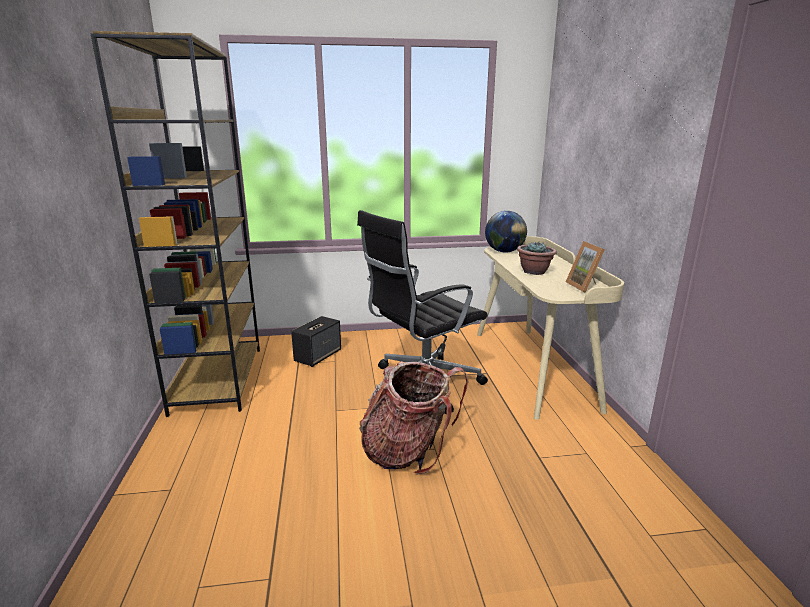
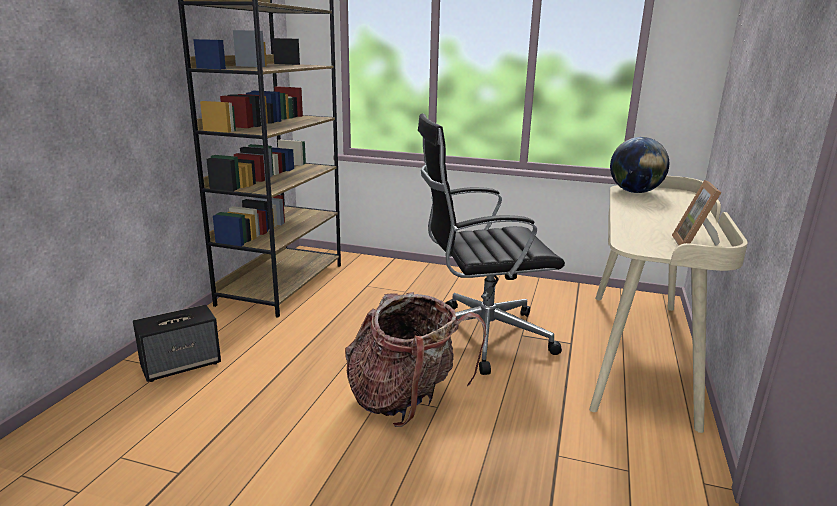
camera: 25 degrees right, 0 degrees up
speaker [291,316,341,367] -> speaker moved to [133,305,221,382]
potted plant [517,242,557,275] -> none

